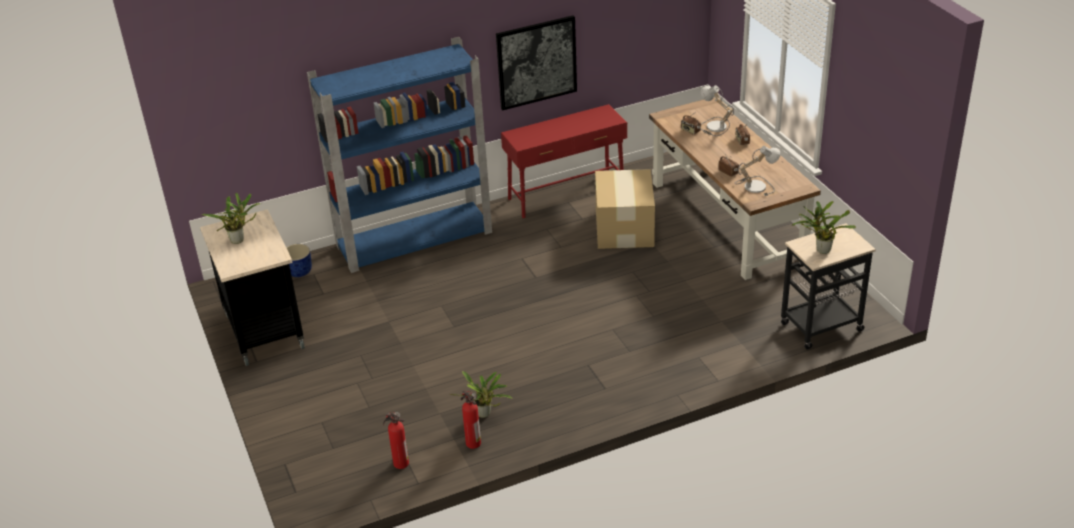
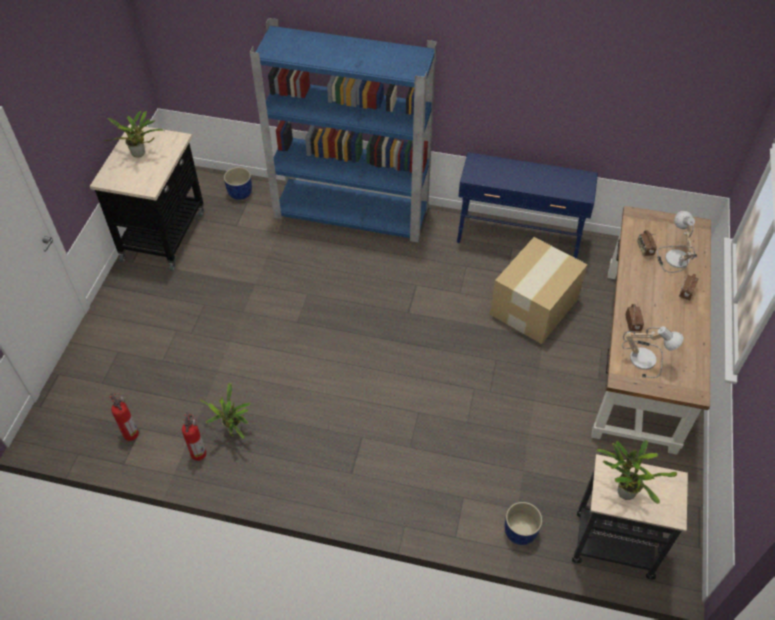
camera: 35 degrees right, 15 degrees up
picture [496,15,577,110] -> none
red console table [501,104,627,218] -> blue console table [457,152,598,259]
none -> blue planter [505,502,542,545]

